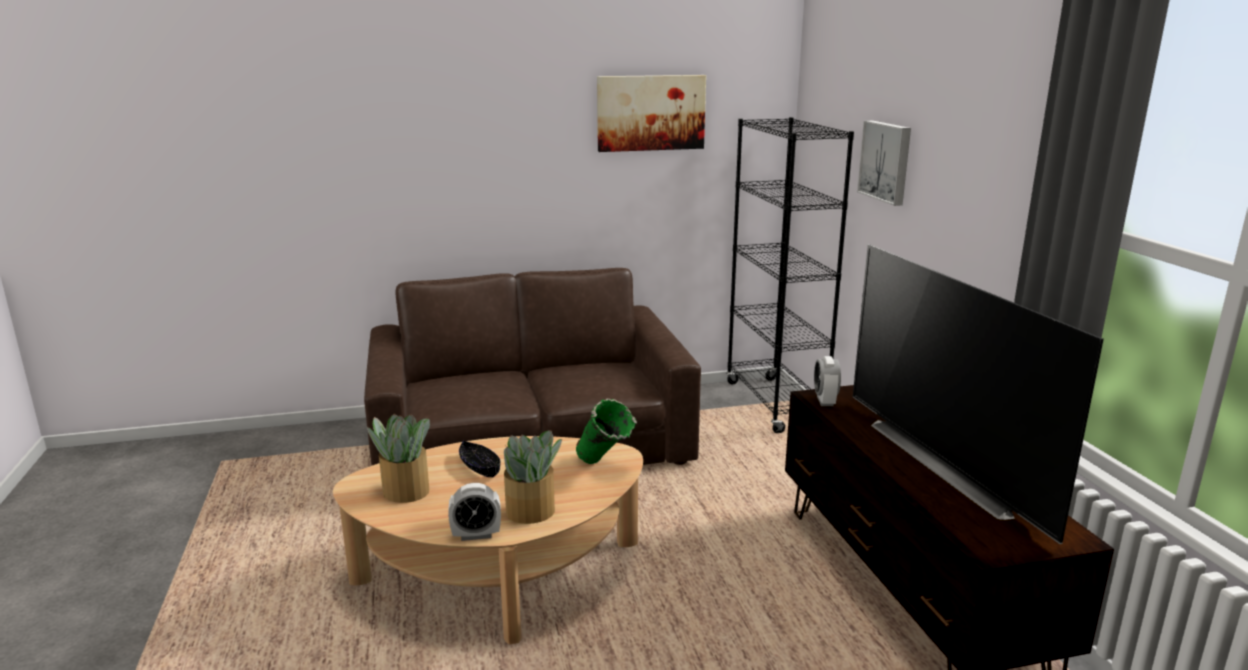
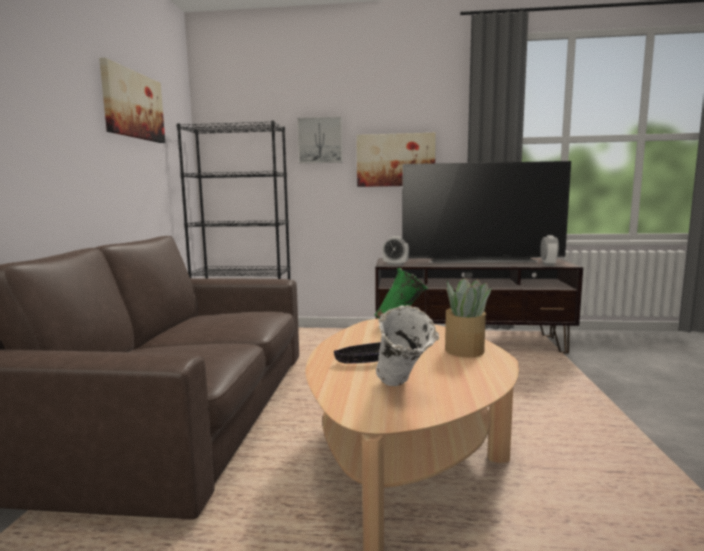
camera: 70 degrees left, 10 degrees down
potted plant [367,414,430,503] -> white vase [376,305,439,386]
alarm clock [448,483,501,541] -> alarm clock moved to [540,235,559,266]
none -> picture [357,133,436,187]

